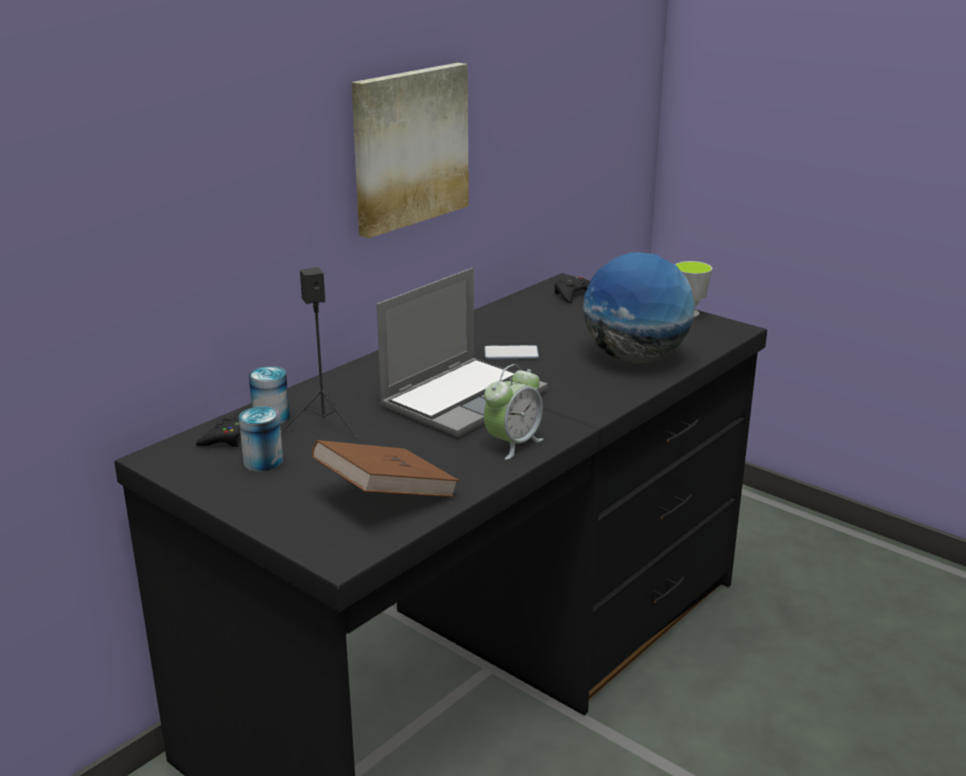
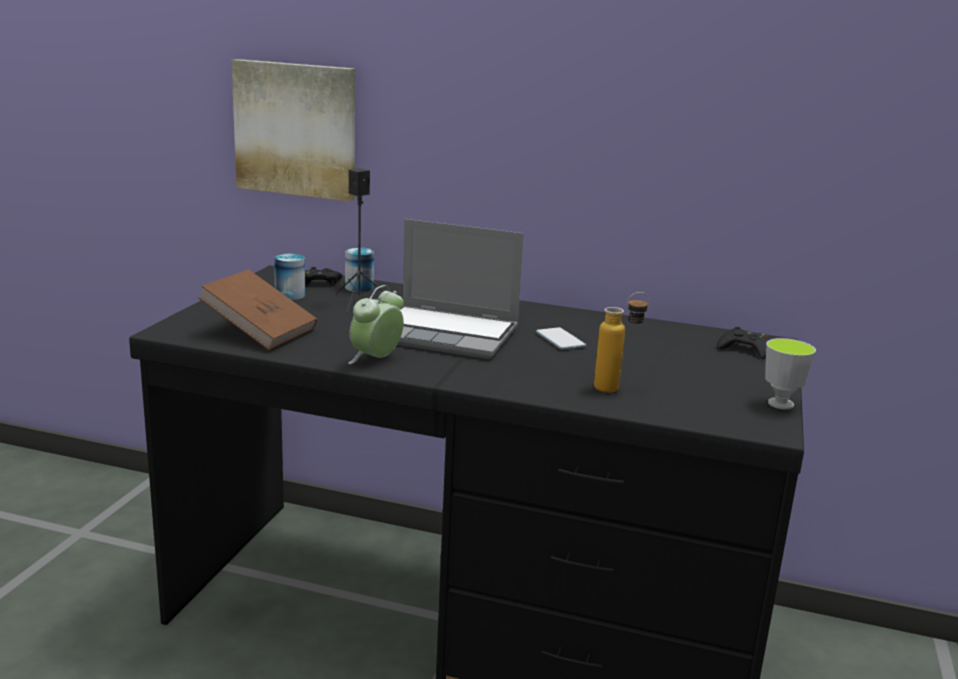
camera: 65 degrees right, 5 degrees down
picture [351,63,469,238] -> picture moved to [231,59,355,201]
alarm clock [484,364,543,460] -> alarm clock turned 105 degrees clockwise [348,285,404,364]
globe [583,252,695,363] -> bottle [594,292,649,393]

